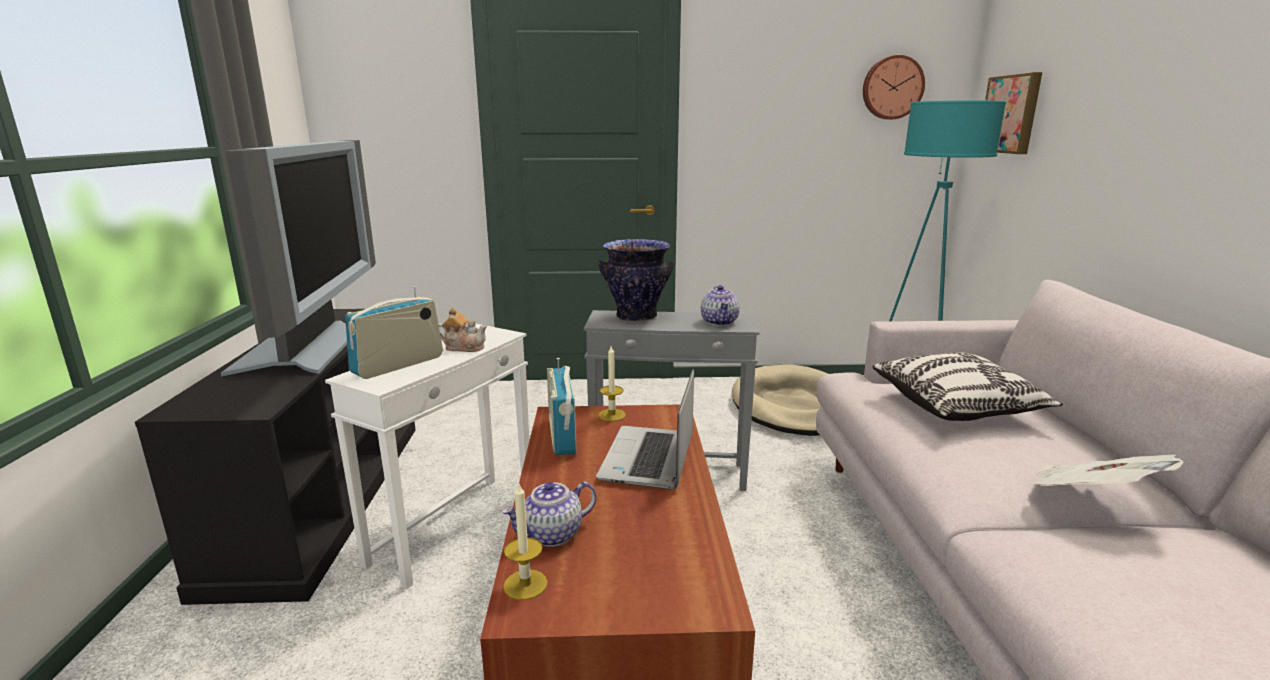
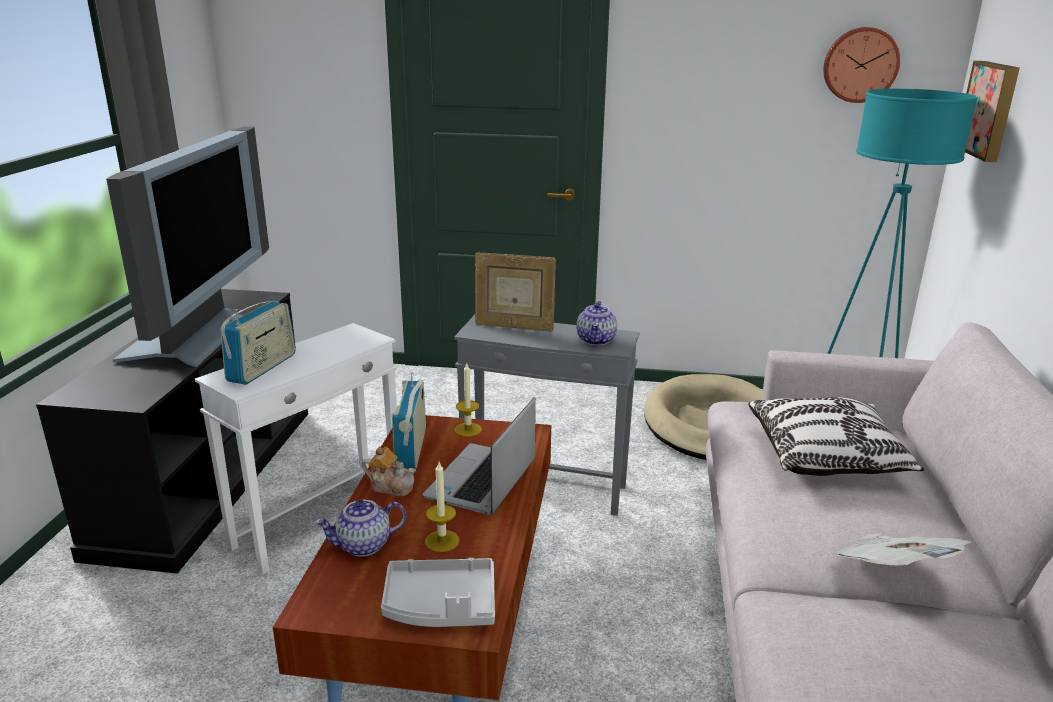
camera: 10 degrees right, 5 degrees up
radio [345,286,443,379] -> radio turned 150 degrees clockwise [220,301,296,385]
teapot [438,307,487,352] -> teapot moved to [362,446,416,496]
candle [503,482,548,600] -> candle moved to [425,462,460,552]
vase [598,239,675,322] -> picture frame [475,252,556,331]
none -> grey tray [381,558,495,627]

